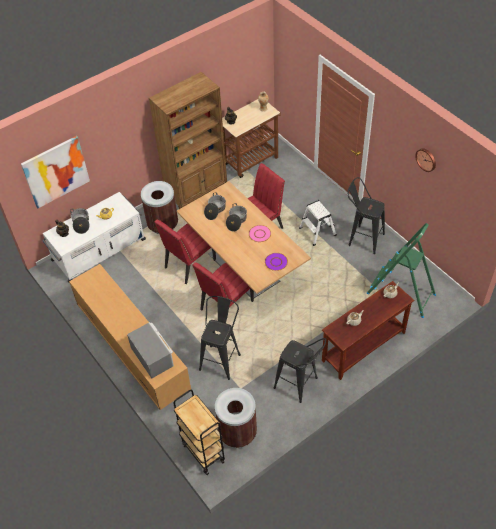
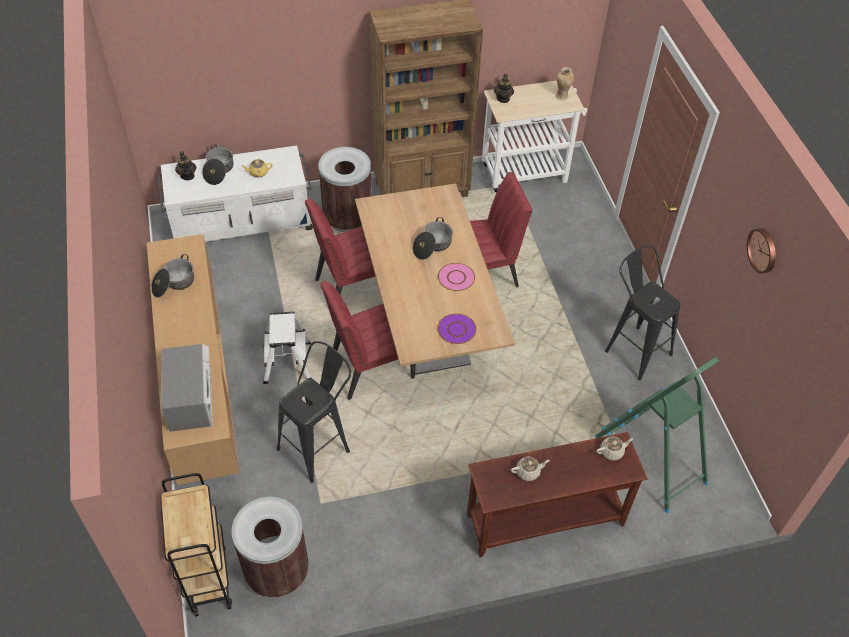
camera: 20 degrees right, 0 degrees up
picture [21,136,90,209] -> none
cooking pot [204,192,226,220] -> cooking pot moved to [151,254,194,298]
brown cart [222,99,281,178] -> white cart [482,81,587,192]
black stool [274,338,326,403] -> none
white step ladder [299,200,337,246] -> white step ladder moved to [263,312,312,384]

